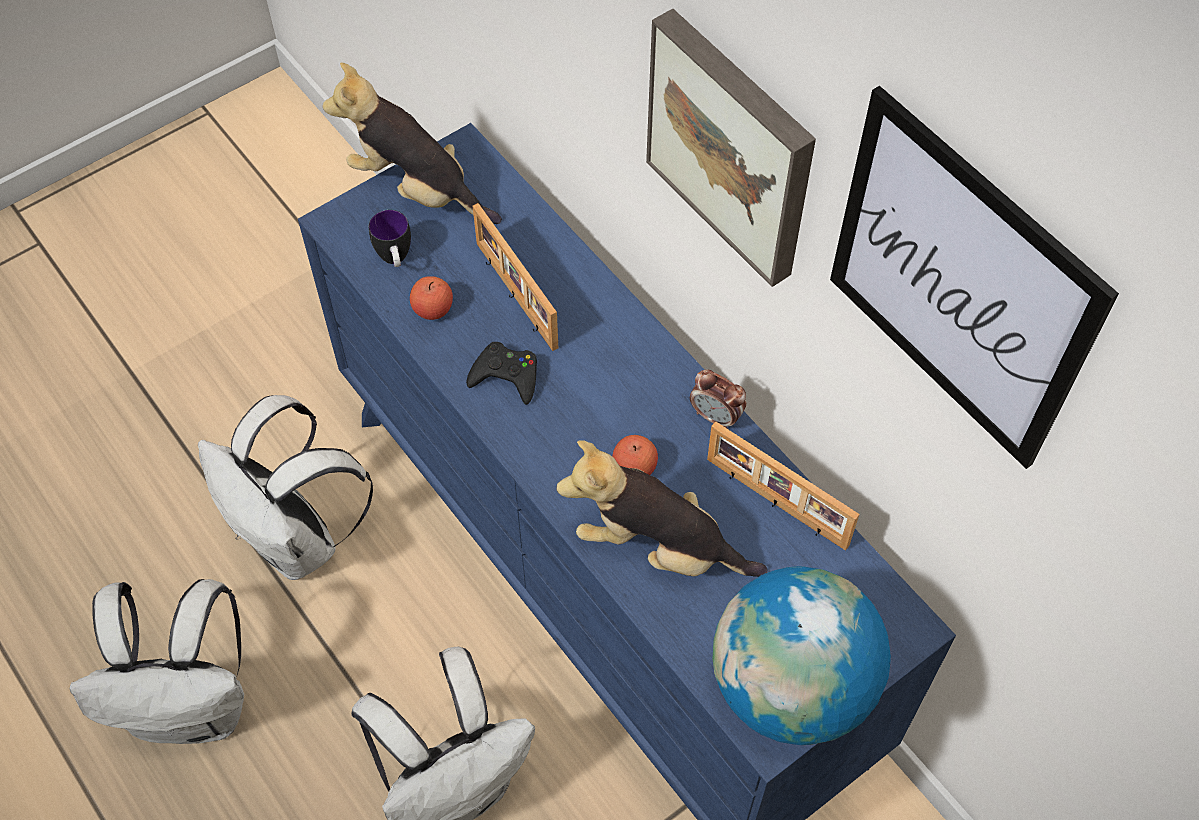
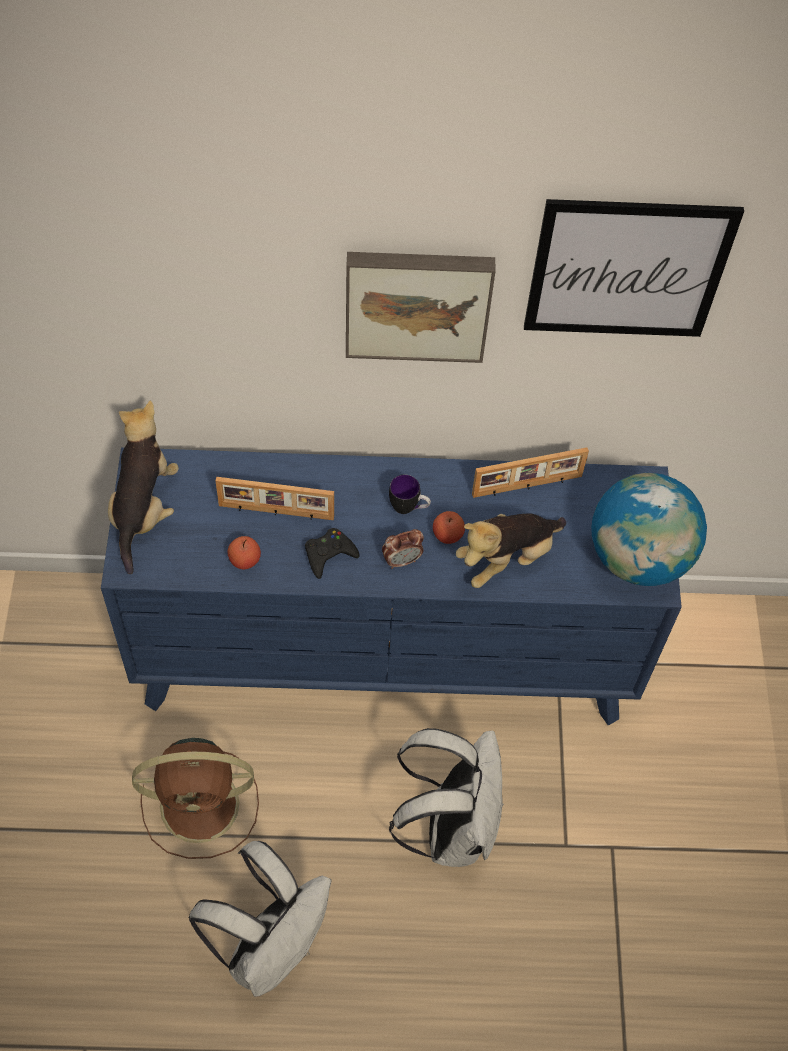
camera: 55 degrees left, 0 degrees up
white backpack [198,395,373,580] -> brown fan [132,738,259,859]
plush toy [323,62,502,224] -> plush toy turned 120 degrees clockwise [108,401,179,574]
mug [369,210,411,267] -> mug moved to [389,475,431,514]
alarm clock [690,369,746,429] -> alarm clock moved to [382,529,424,569]

